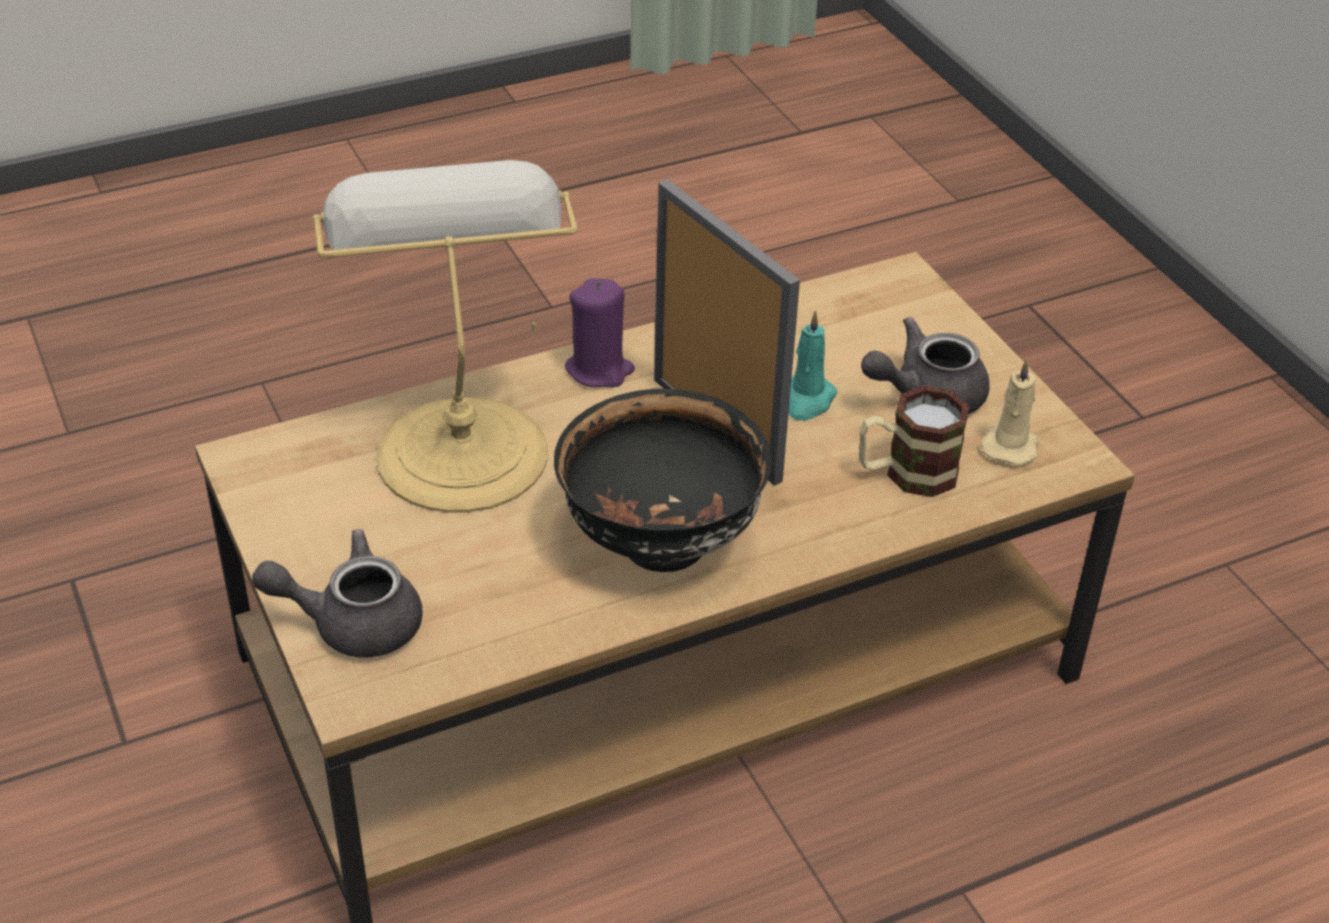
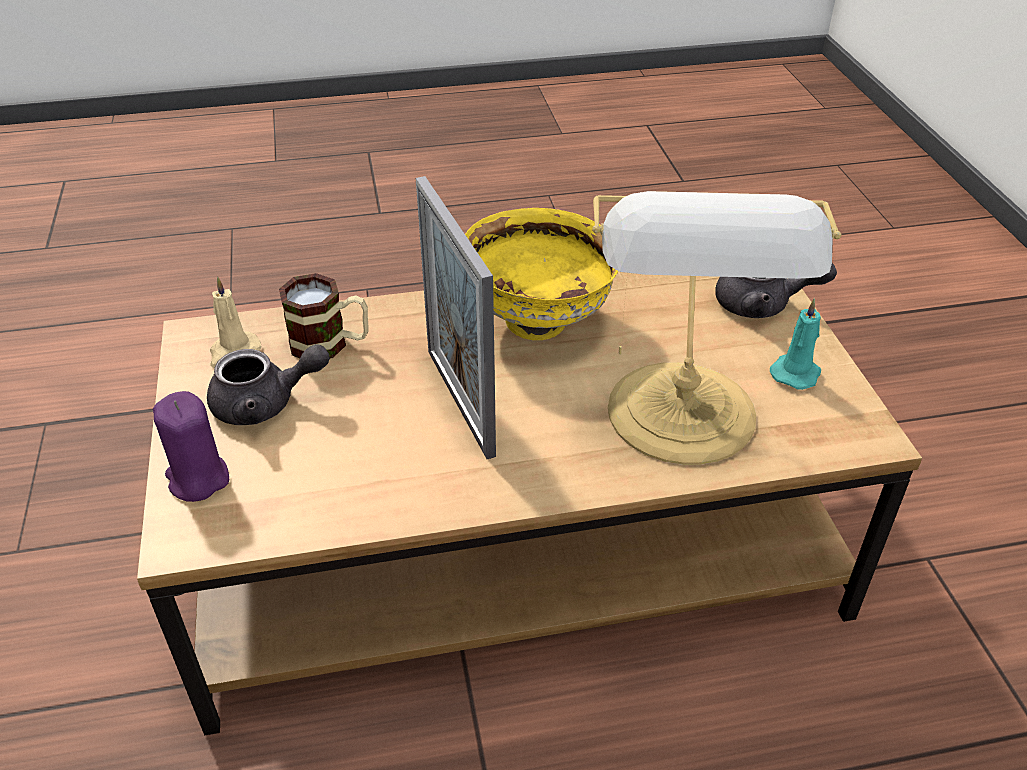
camera: 165 degrees left, 0 degrees up
black bowl [554,389,772,572] -> yellow bowl [465,208,619,340]
purple candle [565,279,635,387] -> purple candle moved to [153,391,229,502]
turquoise candle [789,310,838,421] -> turquoise candle moved to [770,298,821,390]

